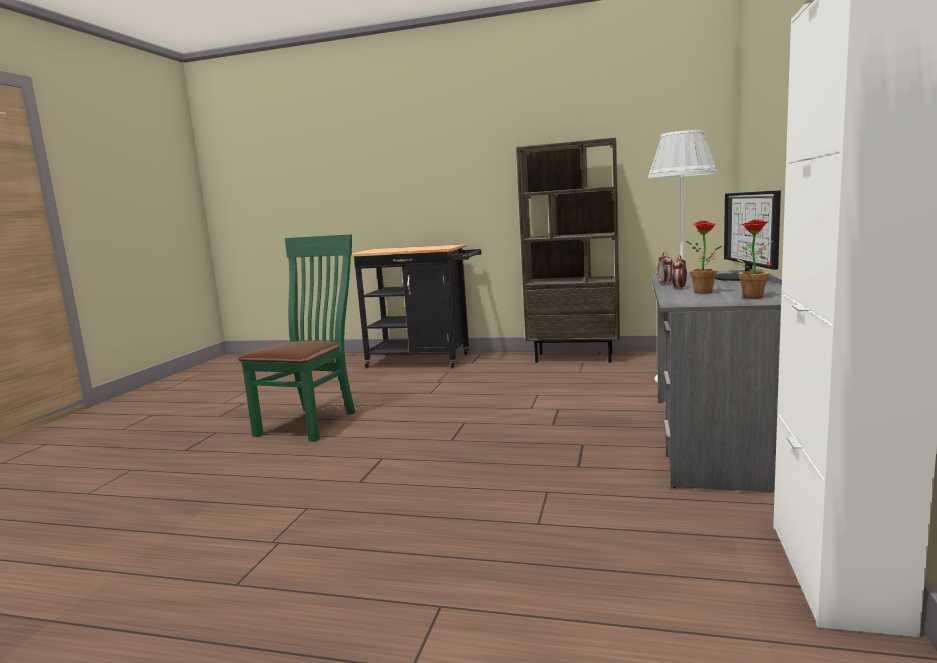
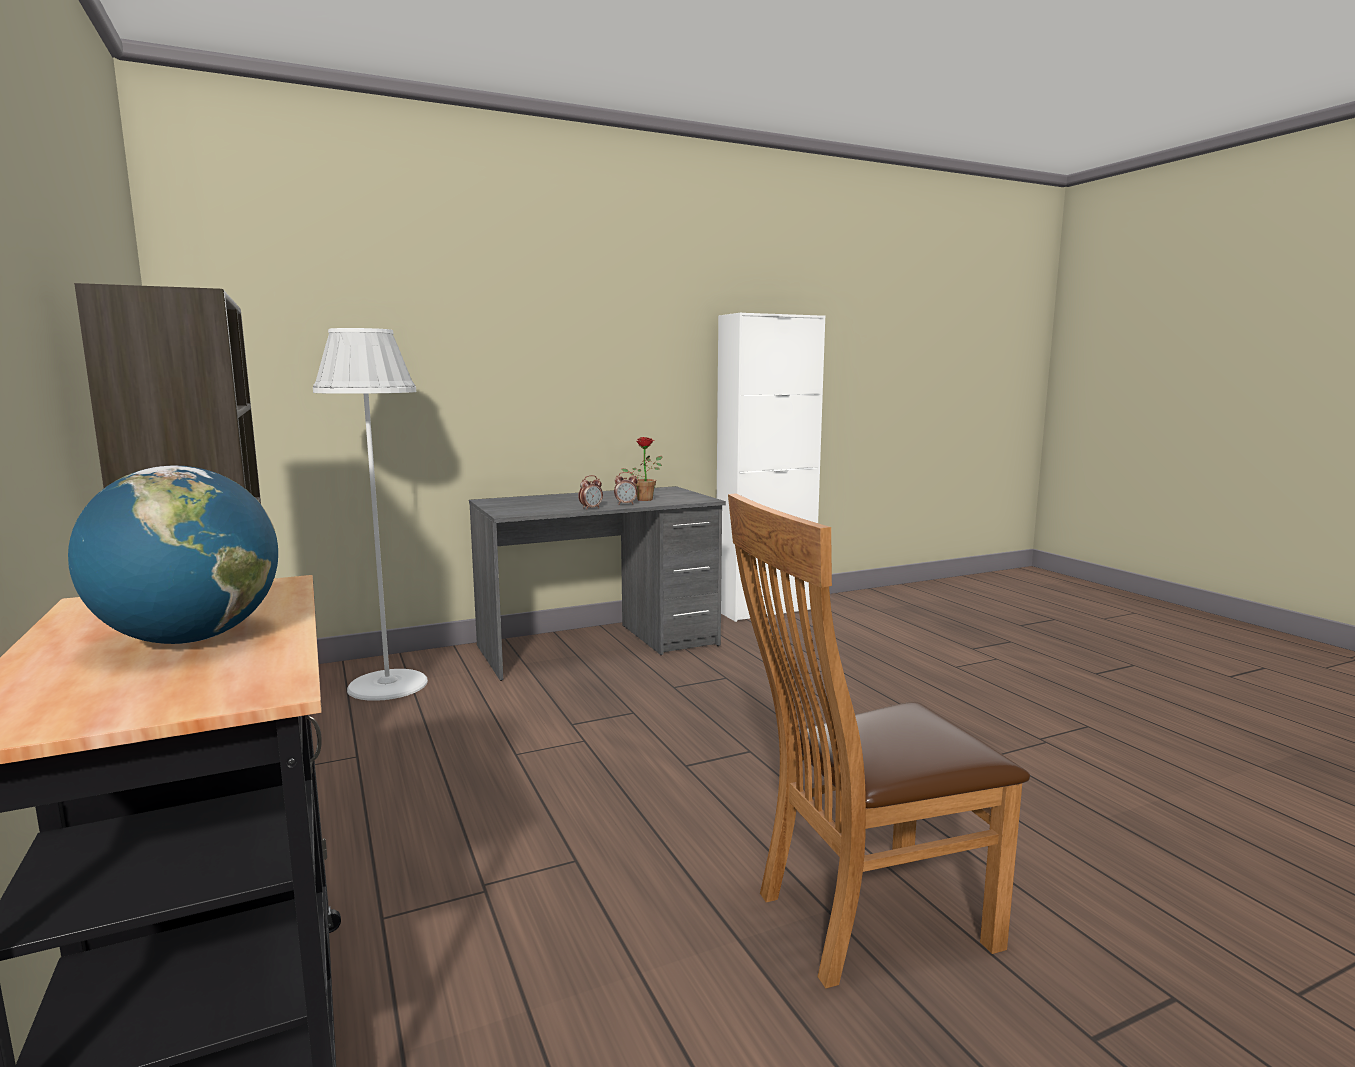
camera: 130 degrees left, 0 degrees up
green chair [238,234,356,442] -> brown chair [728,493,1030,988]
monitor [715,190,781,281] -> none
potted plant [732,219,772,298] -> none
none -> globe [68,466,278,644]

